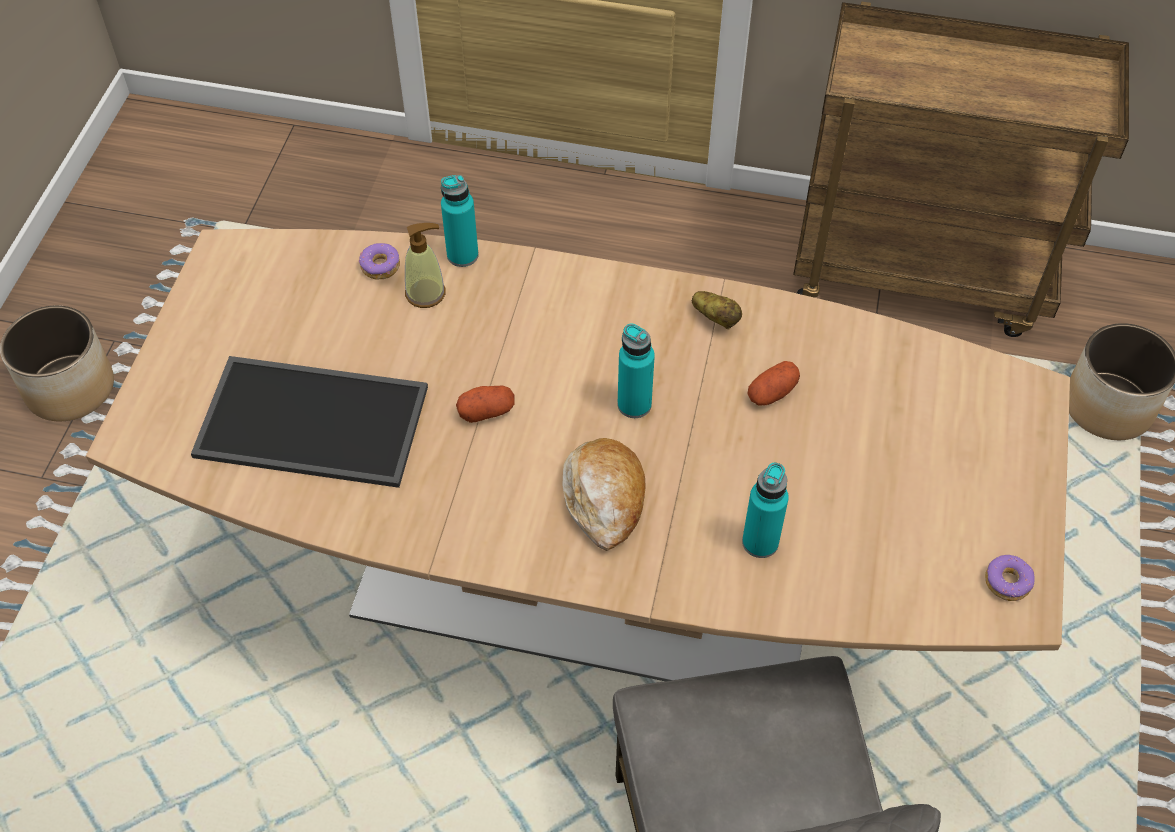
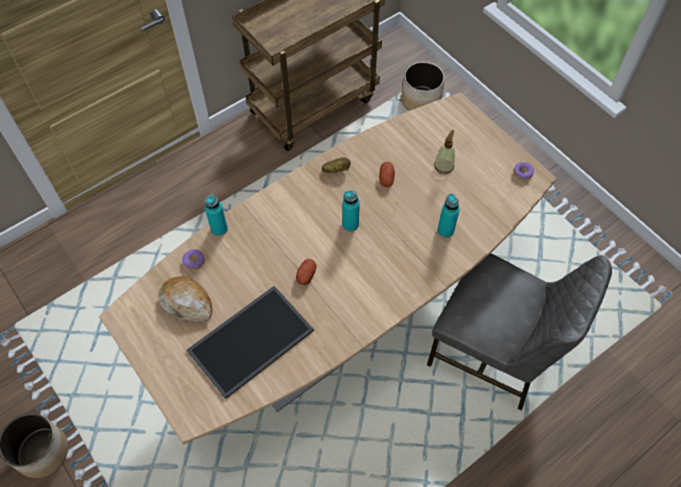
camera: 50 degrees left, 5 degrees up
soap dispenser [405,223,446,308] -> soap dispenser moved to [434,130,455,174]
bread [563,438,646,551] -> bread moved to [158,276,212,321]

